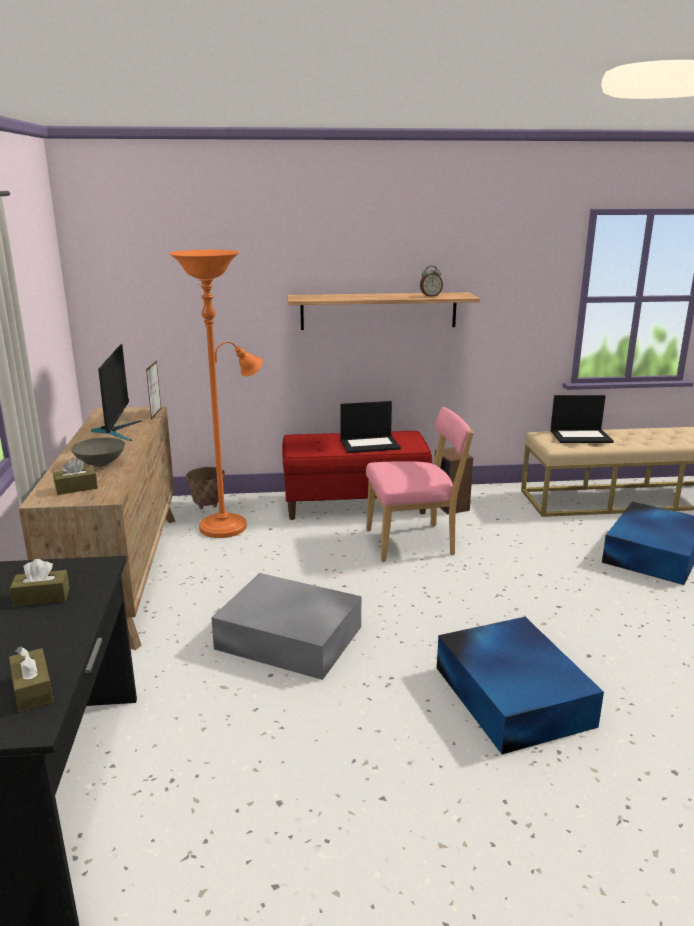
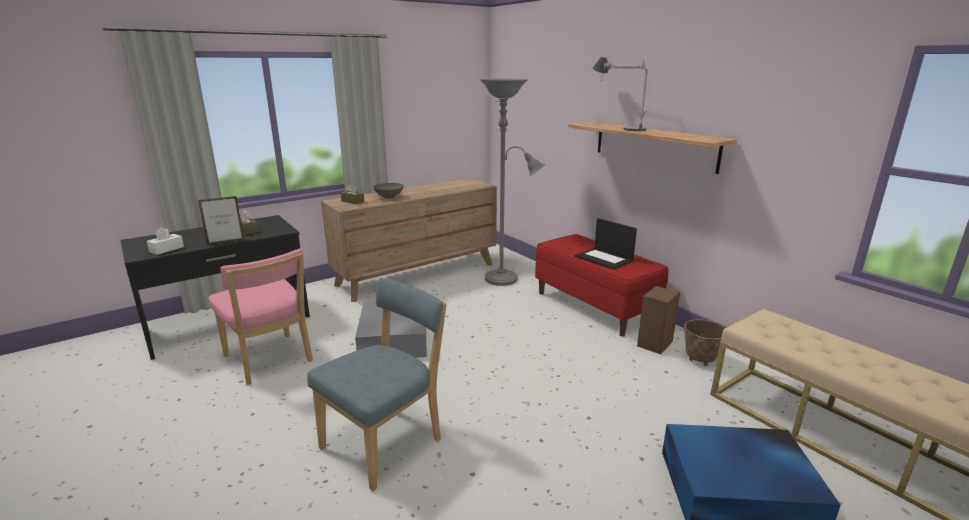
camera: 60 degrees right, 0 degrees up
brown tissue box [9,647,54,712] -> white tissue box [147,227,184,255]
monitor [91,344,142,441] -> none
picture frame [146,360,161,420] -> picture frame moved to [198,196,244,245]
orange floor lamp [169,250,263,538] -> grey floor lamp [479,79,545,286]
planter [186,467,225,509] -> planter moved to [684,319,725,366]
pink chair [366,407,474,562] -> pink chair moved to [208,249,313,385]
alarm clock [420,266,443,297] -> none
blue storage box [437,617,604,754] -> blue chair [307,278,447,491]
laptop [551,395,614,443] -> none
none -> table lamp [592,57,648,131]

